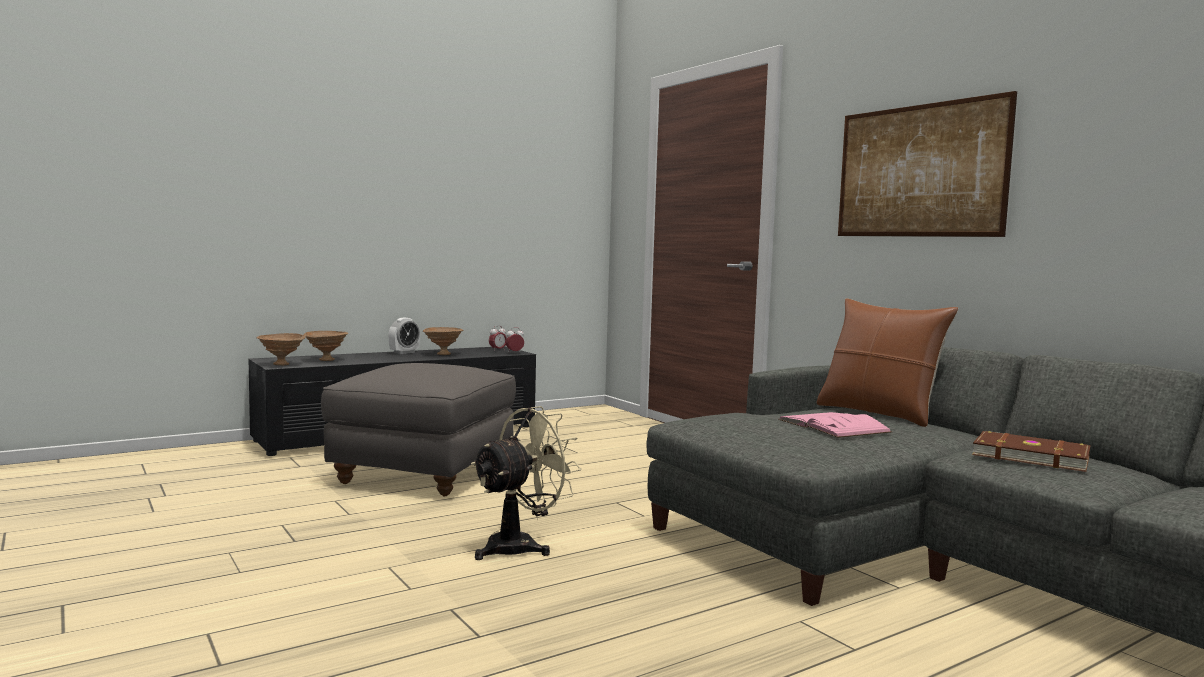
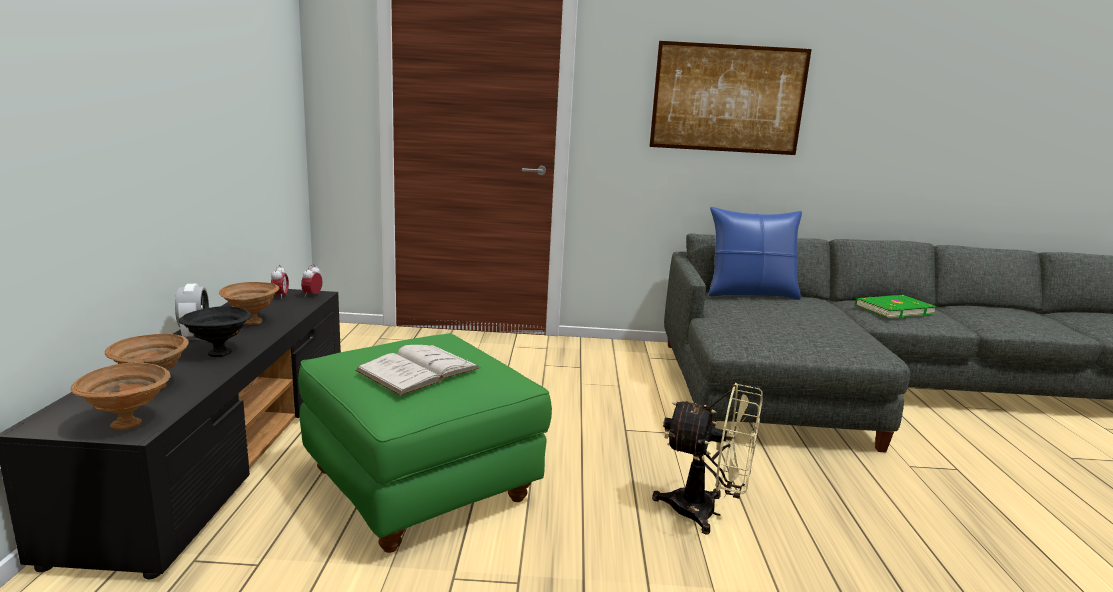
camera: 55 degrees left, 10 degrees up
grey ottoman [321,363,516,496] -> green ottoman [298,333,552,553]
beige fan [471,406,582,560] -> beige fan turned 120 degrees clockwise [652,383,763,535]
pink book [778,412,892,438] -> none
brown pillow [817,298,958,427] -> blue pillow [709,207,802,300]
brown book [972,431,1090,472] -> green book [855,295,937,318]
none -> black bowl [179,306,251,357]
none -> white book [355,345,481,395]

